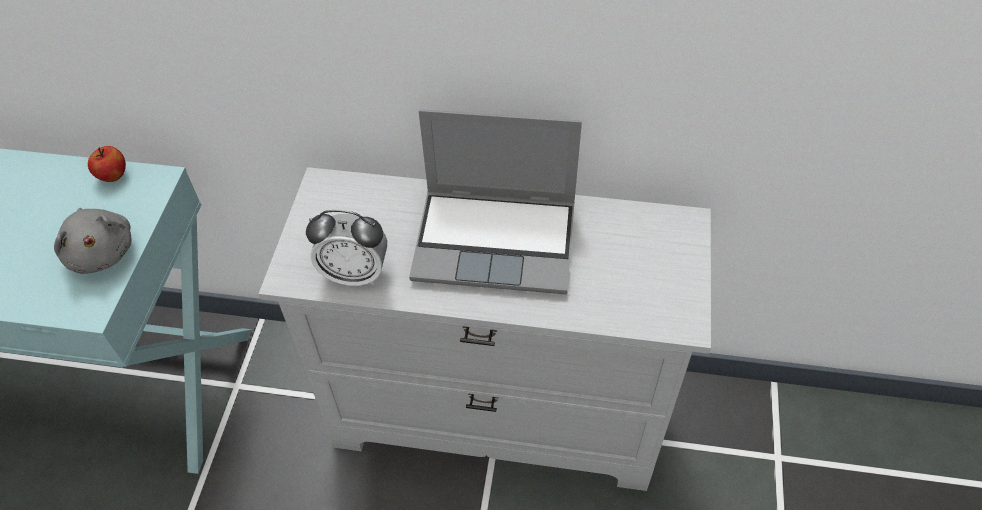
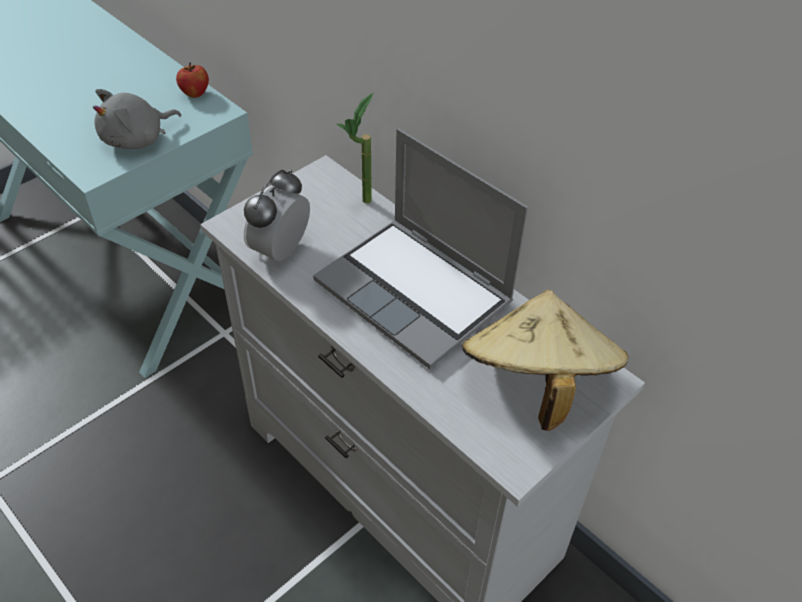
camera: 35 degrees right, 5 degrees down
grey plush toy [54,208,131,274] -> grey plush toy turned 45 degrees clockwise [93,89,181,149]
alarm clock [306,210,387,286] -> alarm clock turned 75 degrees clockwise [244,170,310,261]
none -> potted plant [337,93,373,203]
none -> beige hat [462,290,628,431]

